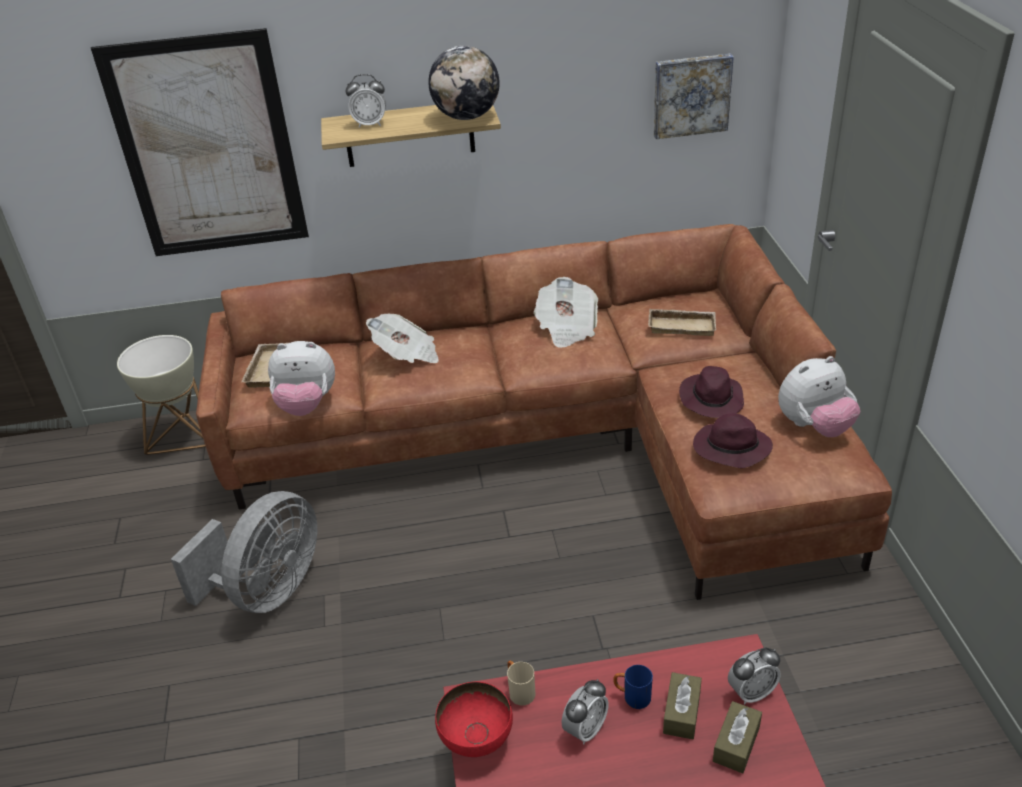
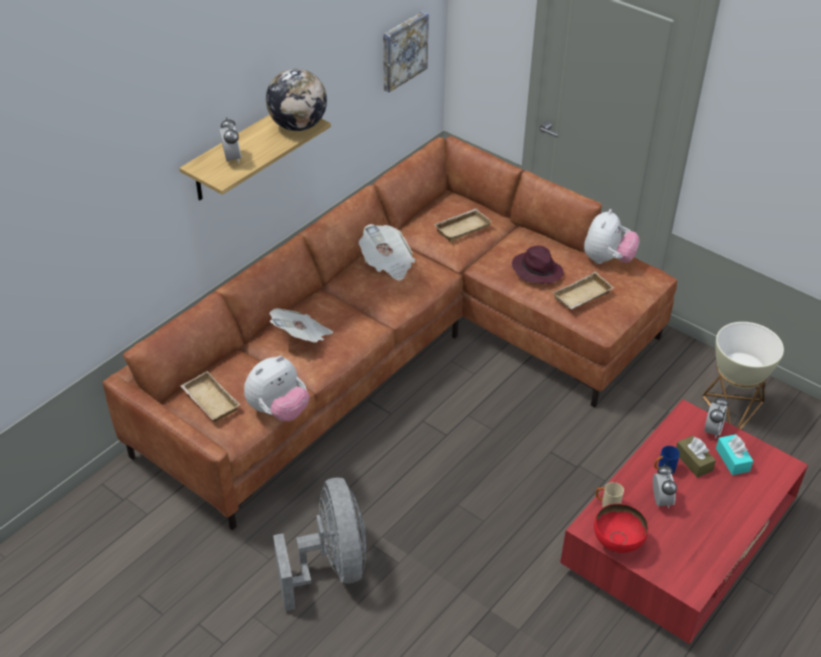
camera: 45 degrees left, 5 degrees up
picture [91,28,309,256] -> none
planter [117,335,206,455] -> planter moved to [703,322,784,429]
alarm clock [346,74,386,128] -> alarm clock turned 60 degrees counterclockwise [219,117,242,163]
purple hat [693,413,773,468] -> beige tray [553,271,614,310]
brown tissue box [713,701,762,773] -> turquoise tissue box [716,434,753,475]

